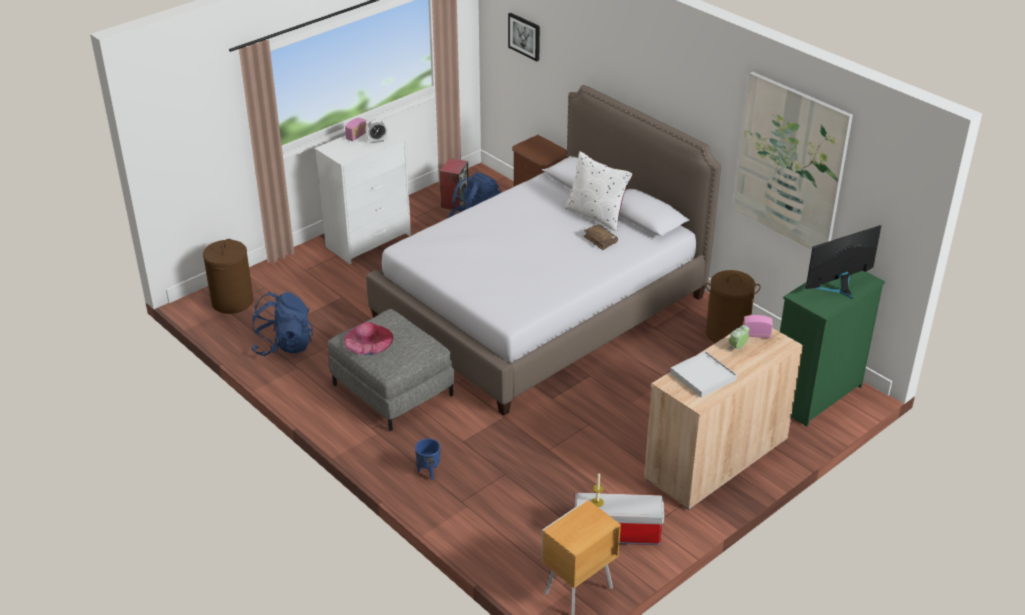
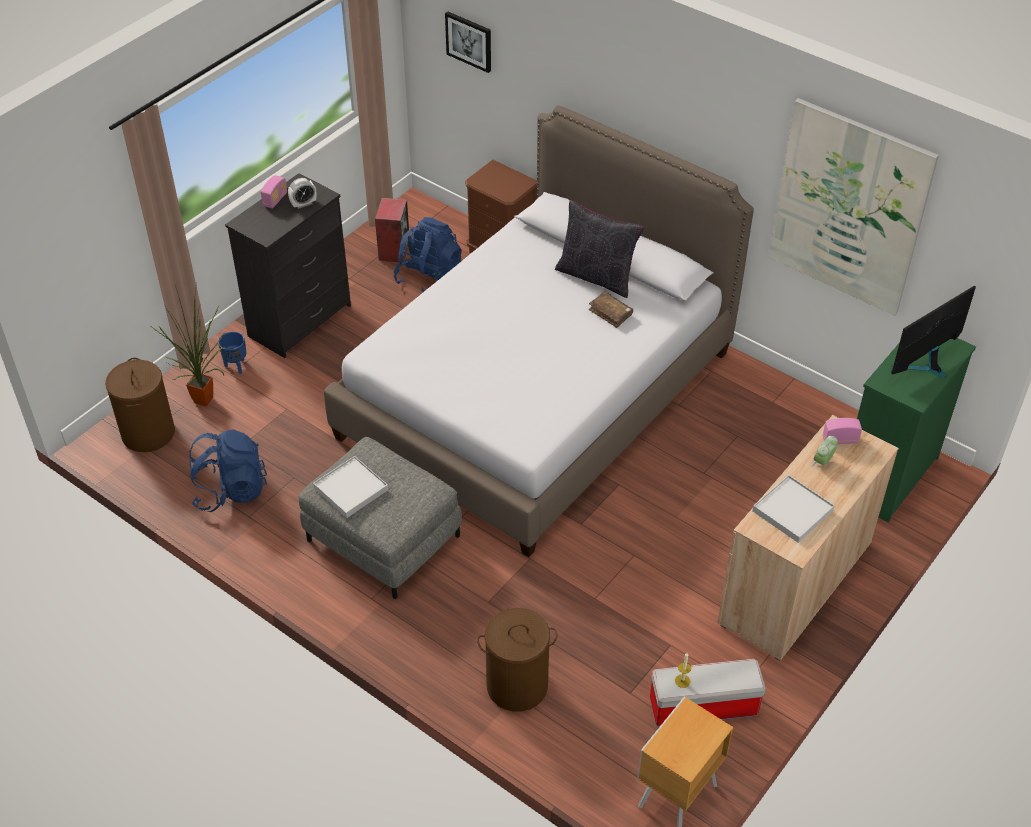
camera: 10 degrees left, 10 degrees up
white dresser [314,125,411,264] -> black dresser [225,173,351,358]
pink hat [344,322,394,355] -> white tray [313,456,388,518]
blue planter [415,439,440,480] -> blue planter moved to [218,332,246,374]
white pillow [565,151,633,232] -> black pillow [555,200,644,298]
brown laundry basket [705,270,761,343] -> brown laundry basket moved to [477,608,557,711]
none -> potted plant [152,283,225,406]

